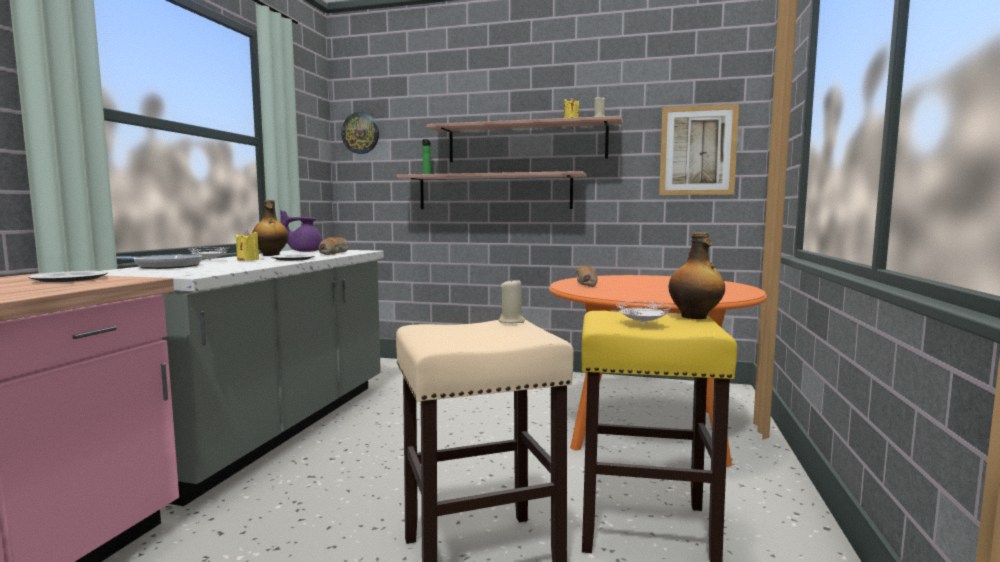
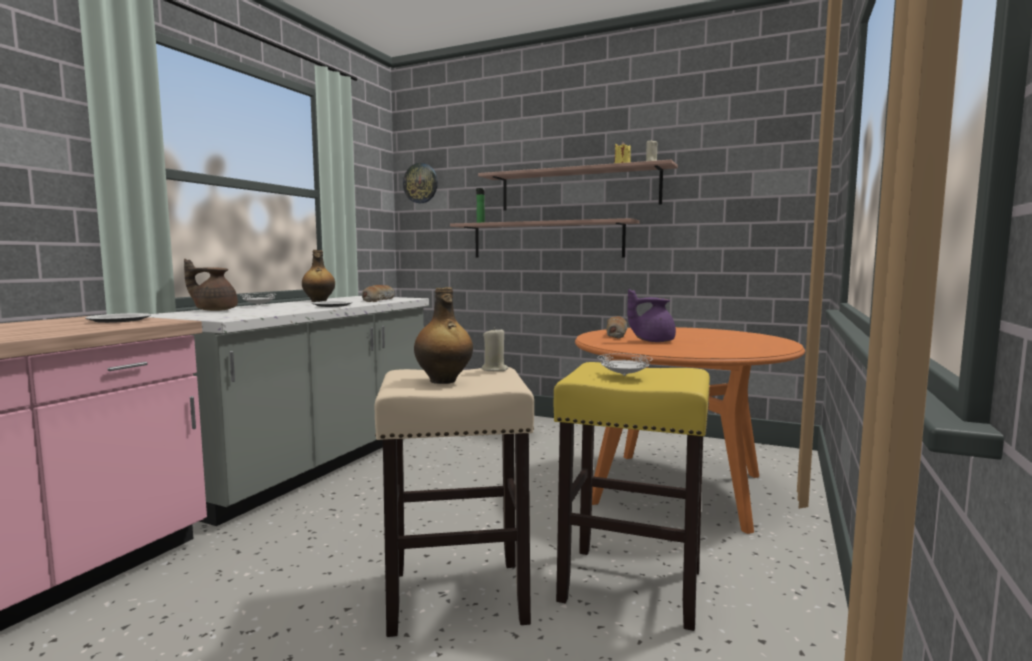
camera: 10 degrees right, 0 degrees up
frying pan [116,254,203,269] -> brown teapot [184,259,238,311]
yellow candle [236,230,259,261] -> none
purple teapot [280,210,323,252] -> purple teapot moved to [627,289,676,342]
picture [659,104,739,195] -> none
bottle [669,232,725,319] -> bottle moved to [414,287,473,384]

